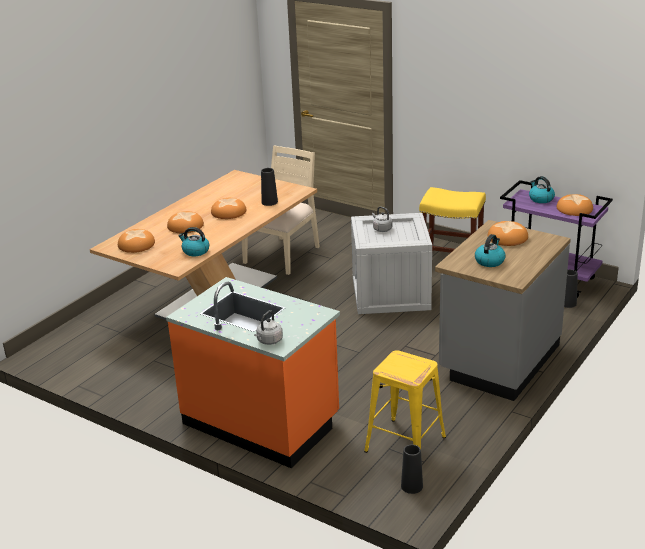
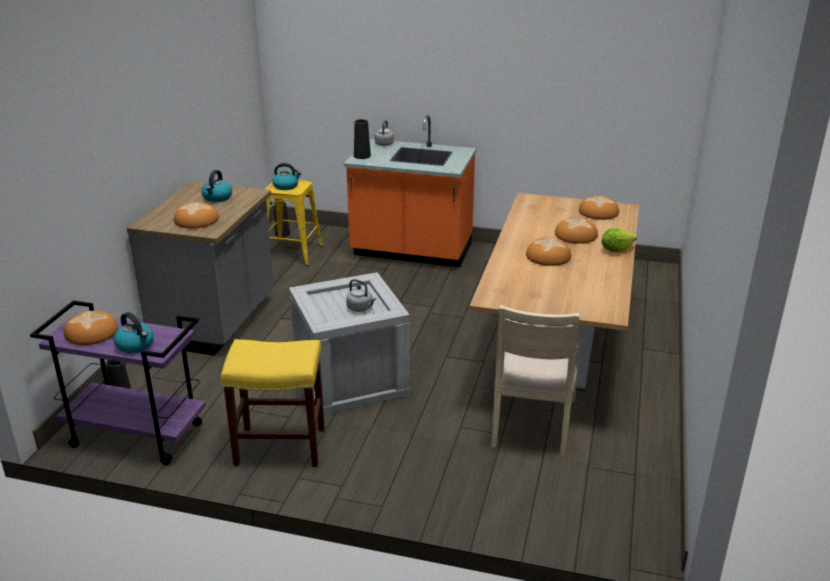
camera: 160 degrees right, 0 degrees up
kettle [178,227,210,256] -> kettle moved to [272,163,302,190]
black vase [261,168,278,206] -> black vase moved to [354,119,371,159]
none -> lettuce [602,228,637,253]

